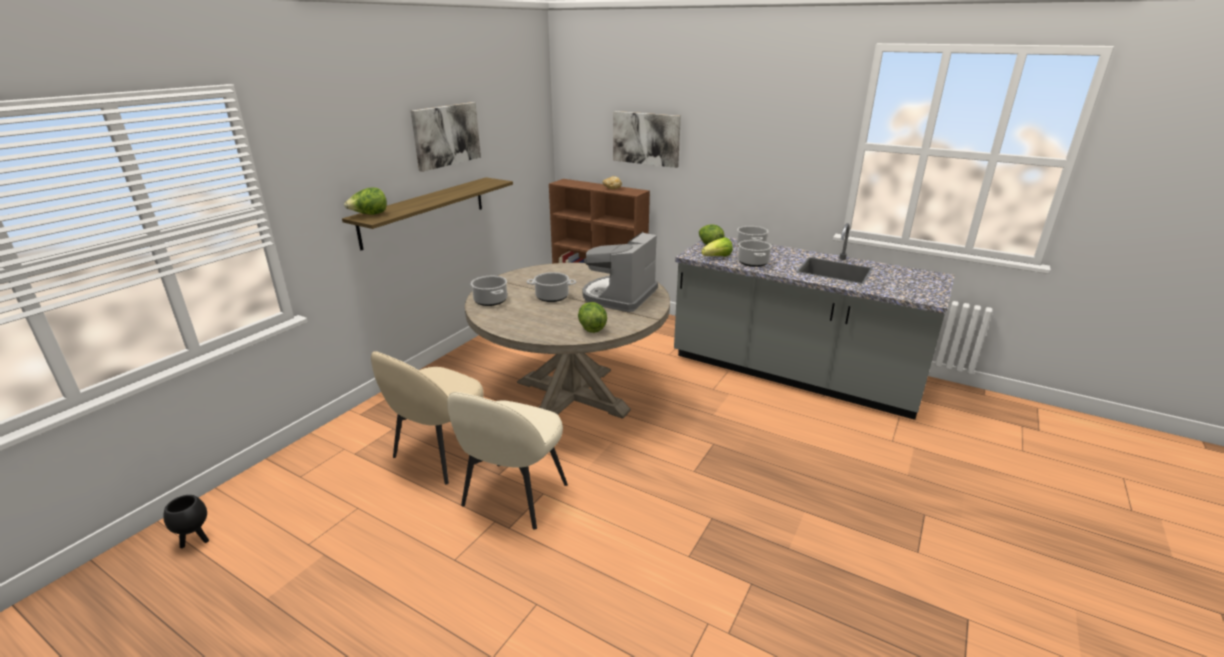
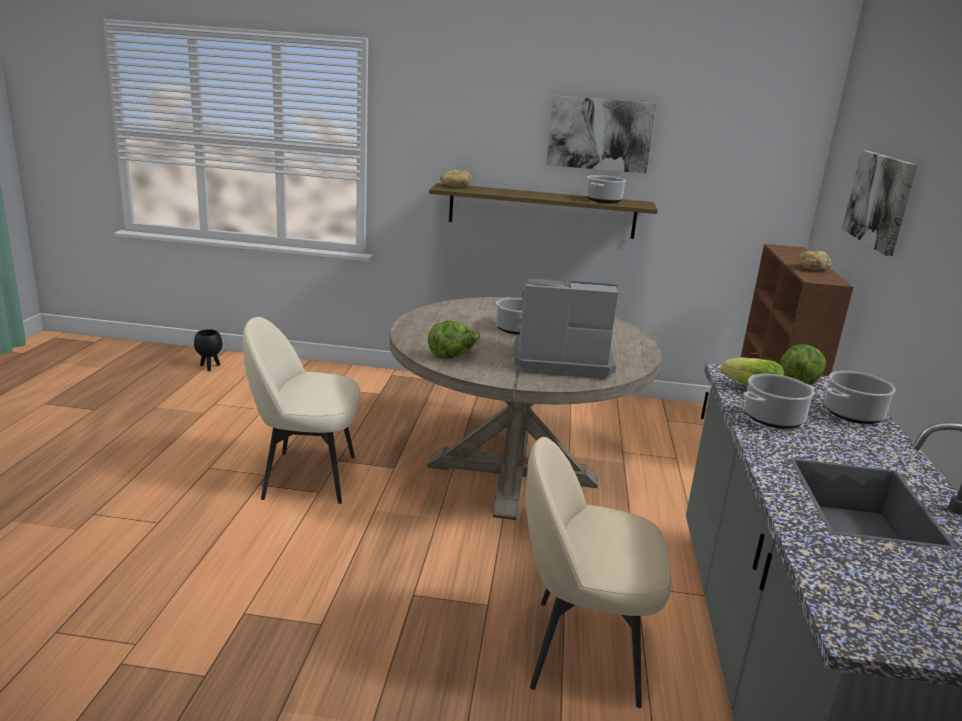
camera: 65 degrees right, 5 degrees down
lettuce [344,187,387,215] -> bread [440,170,471,187]
beige chair [371,351,484,485] -> beige chair moved to [526,437,671,708]
cooking pot [471,276,507,306] -> cooking pot moved to [586,175,626,203]

